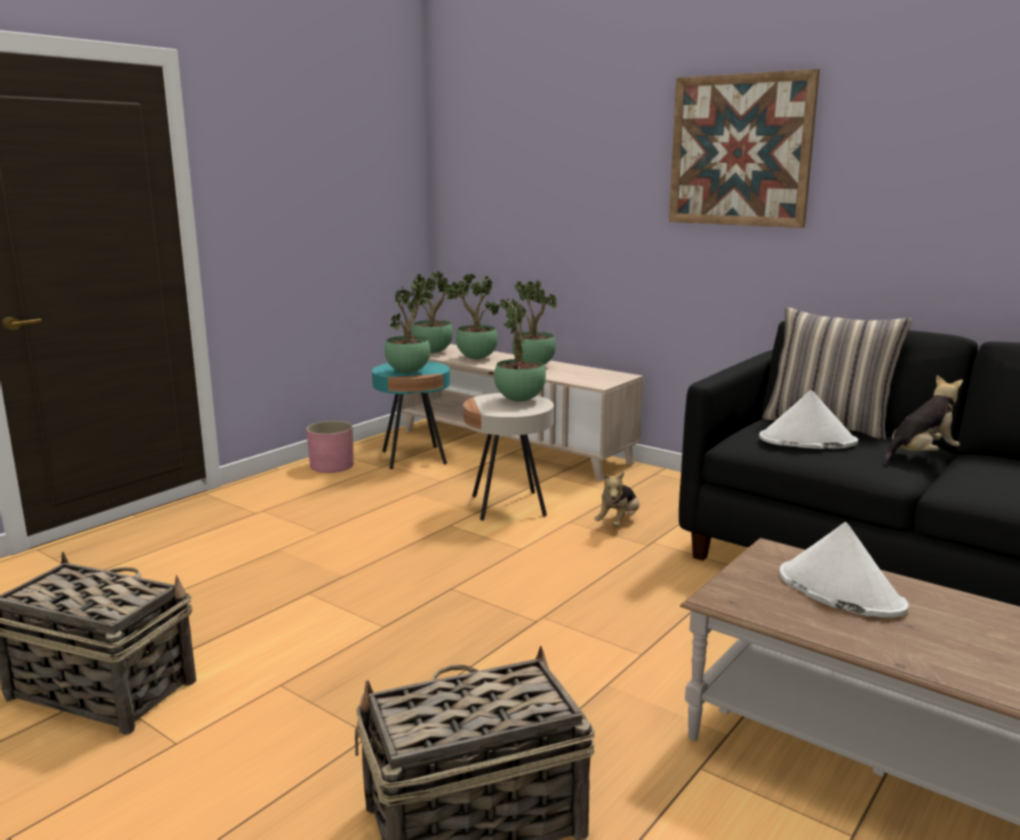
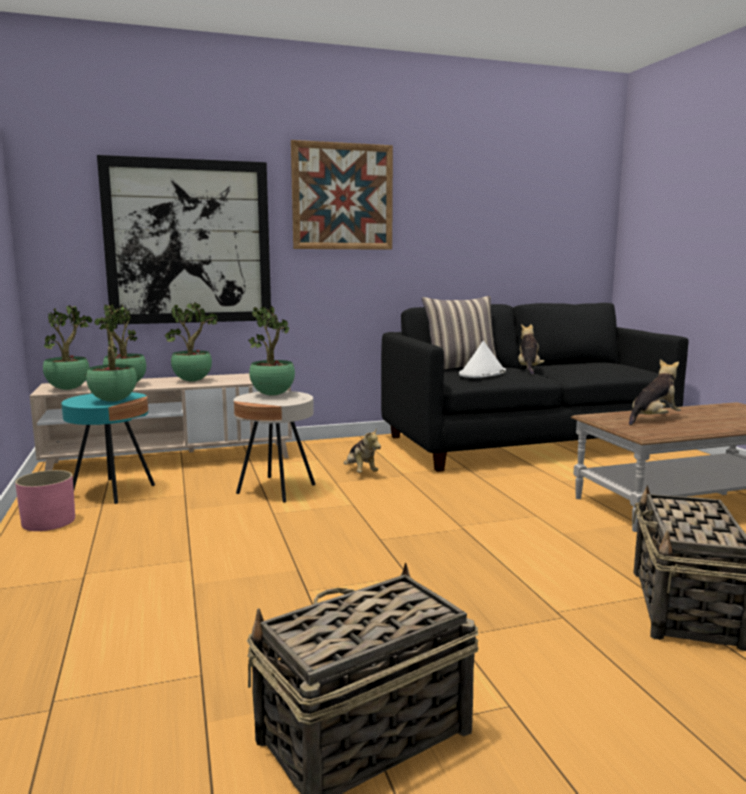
camera: 55 degrees left, 5 degrees down
white hat [779,522,909,618] -> plush toy [629,359,681,425]
none -> picture [97,155,271,324]

